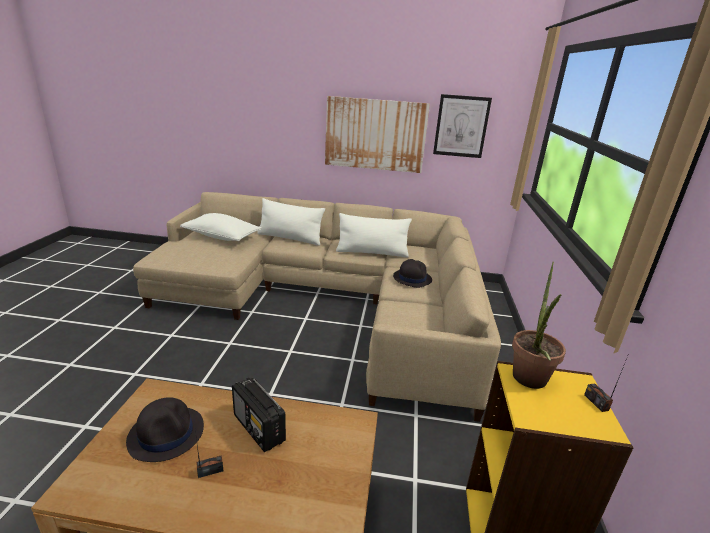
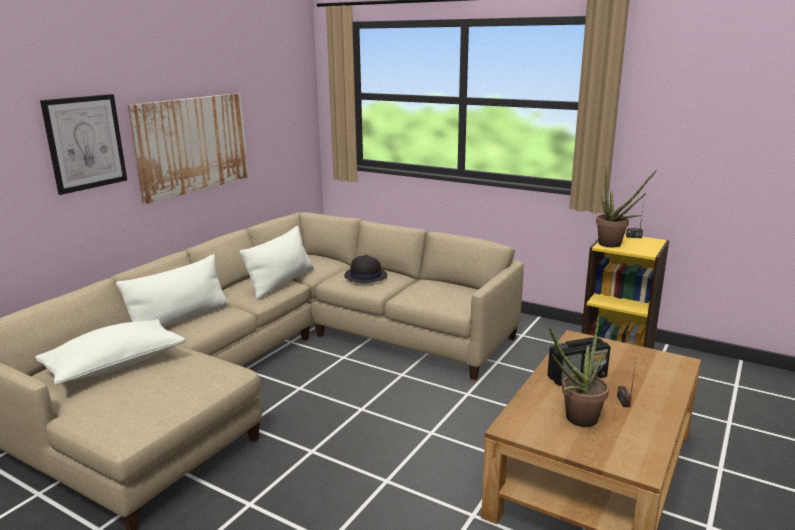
camera: 65 degrees left, 5 degrees down
black hat [126,397,204,462] -> potted plant [549,311,609,427]
picture [433,94,492,158] -> picture moved to [40,94,127,195]

